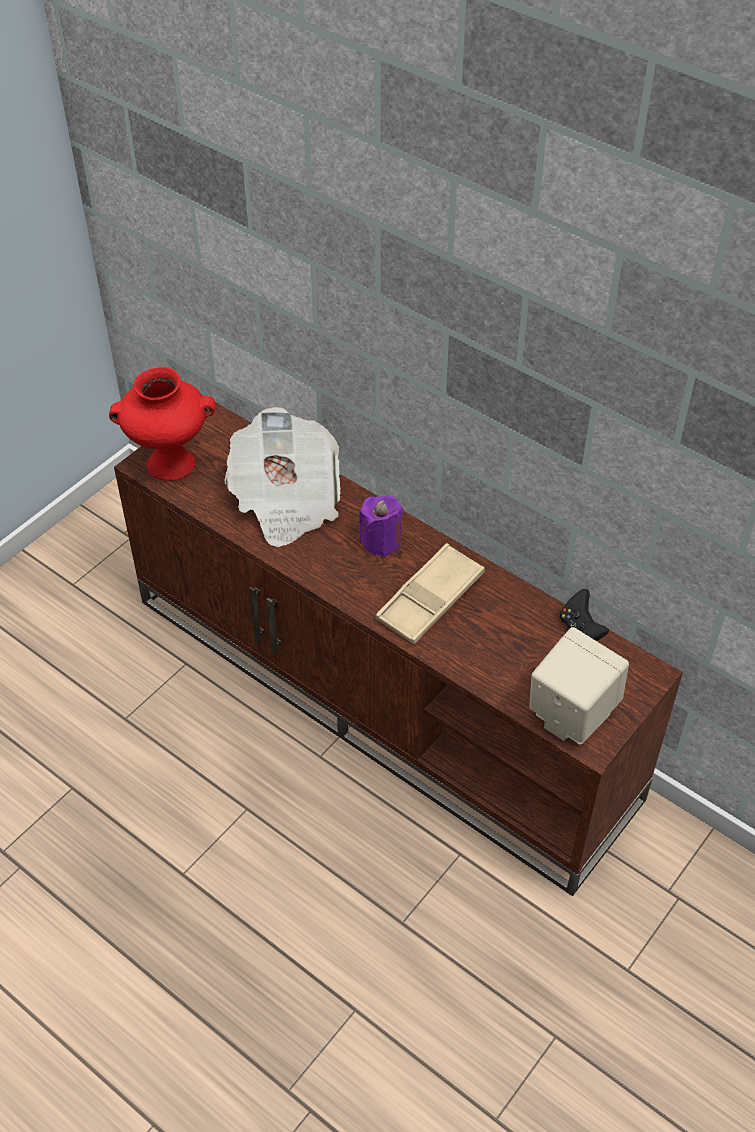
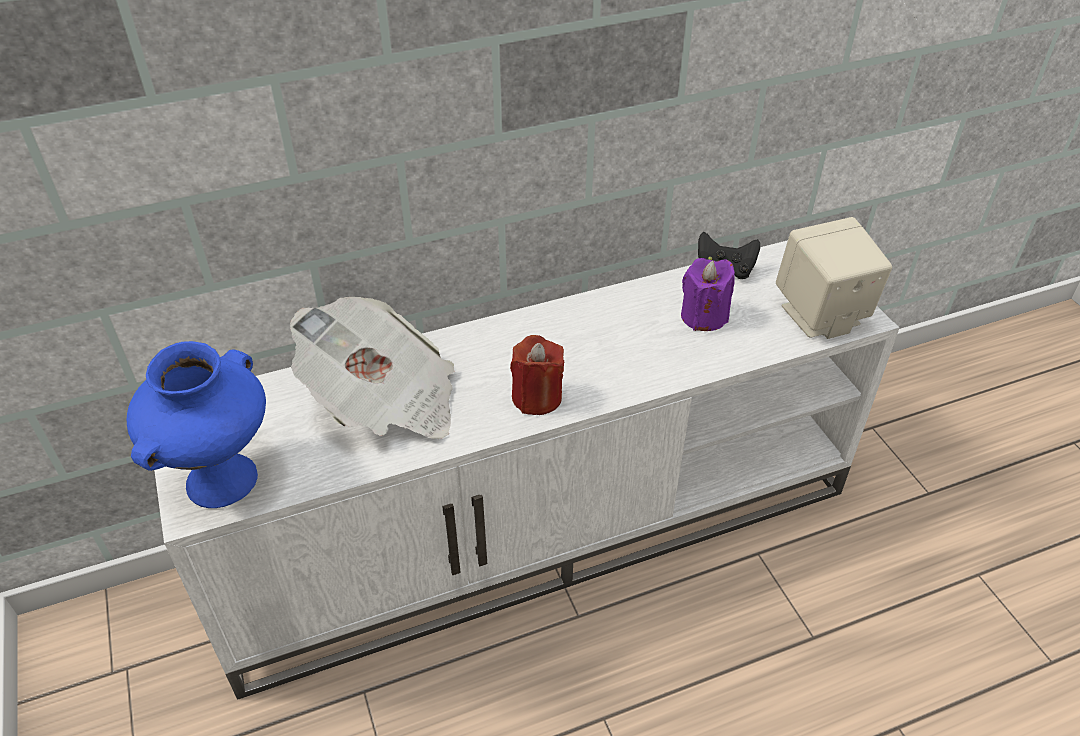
camera: 60 degrees left, 5 degrees down
red vase [109,367,215,481] -> blue vase [127,341,266,508]
brown tv stand [114,402,683,896] -> white tv stand [154,240,900,700]
purple candle [359,495,403,557] -> purple candle moved to [681,258,735,331]
beige tray [376,543,485,645] -> none
none -> red candle [510,335,565,415]

